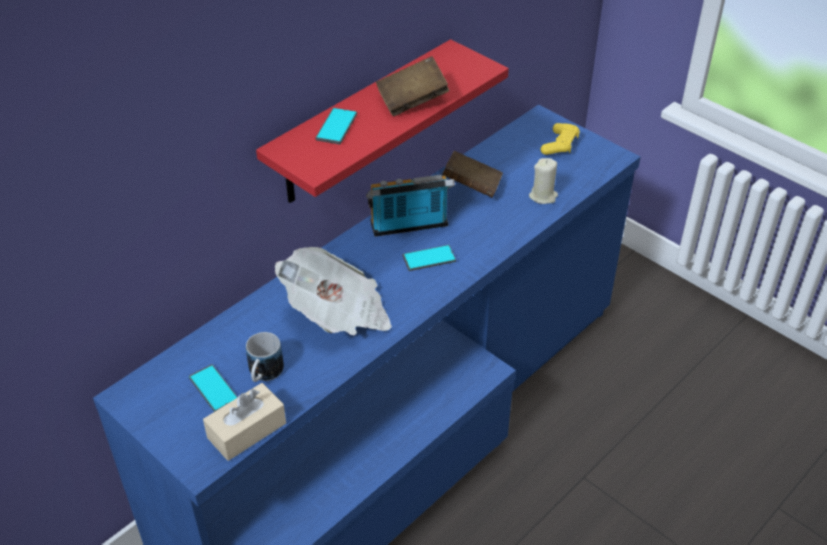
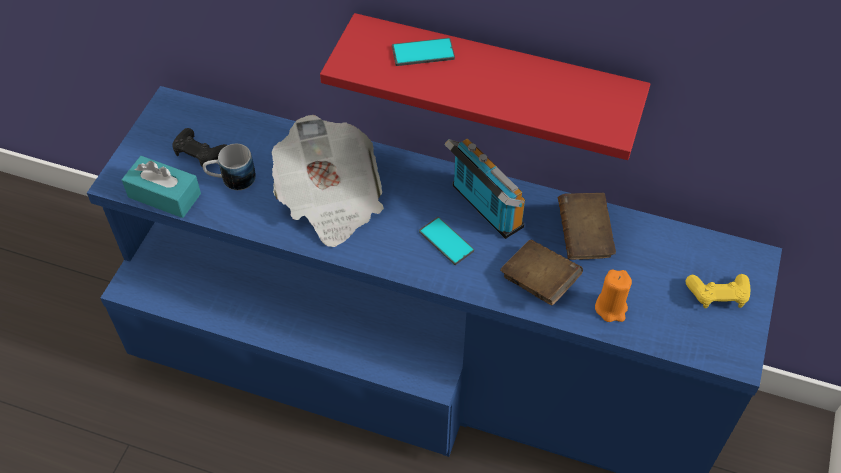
camera: 65 degrees right, 10 degrees up
phone [189,364,238,412] -> black game controller [172,128,227,168]
beige tissue box [203,383,286,461] -> turquoise tissue box [122,156,201,218]
brown book [376,56,449,116] -> brown book moved to [500,240,583,306]
beige candle [529,158,558,204] -> orange candle [595,270,632,322]

